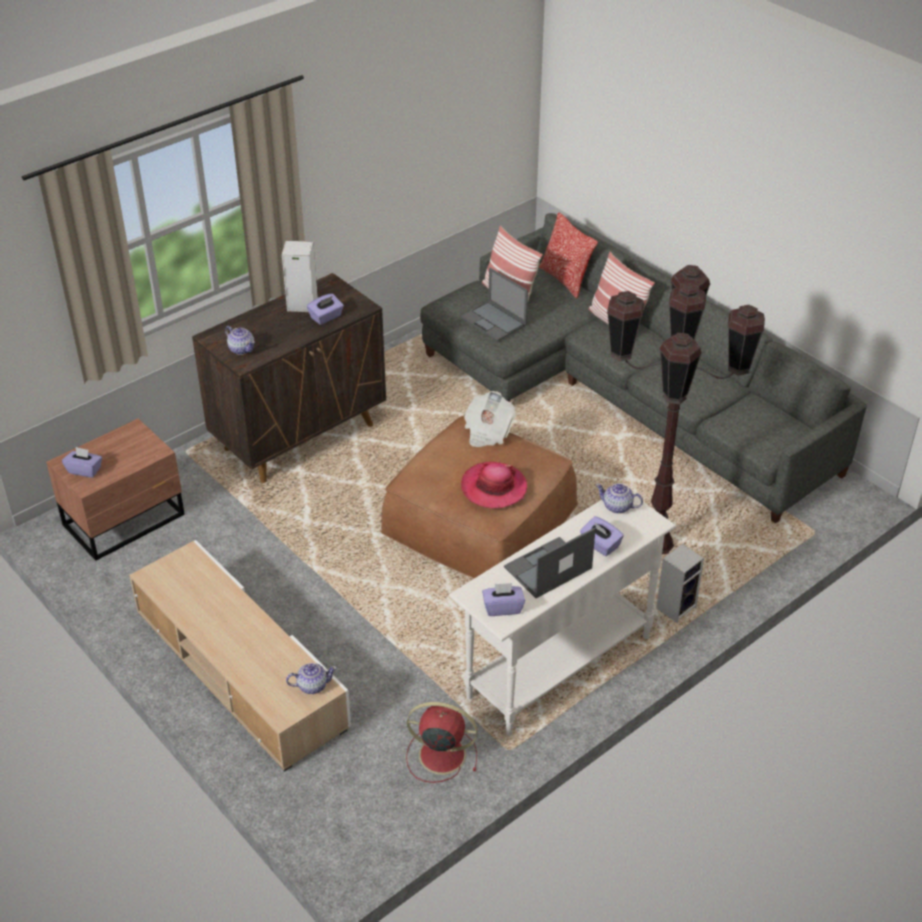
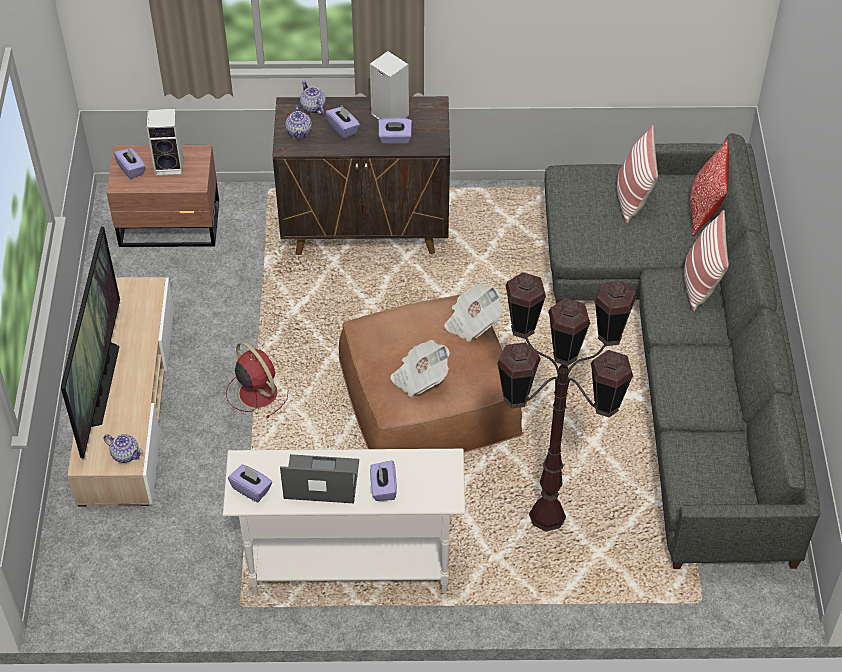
camera: 40 degrees right, 10 degrees up
red fan [406,702,477,783] -> red fan moved to [226,342,289,419]
laptop [460,268,528,341] -> none
hat [461,462,527,509] -> newspaper [390,340,450,397]
teapot [596,483,643,514] -> teapot moved to [300,81,326,115]
speaker [656,544,704,623] -> speaker moved to [147,109,183,176]
none -> television [61,227,120,458]
none -> purple tissue box [325,106,360,139]

